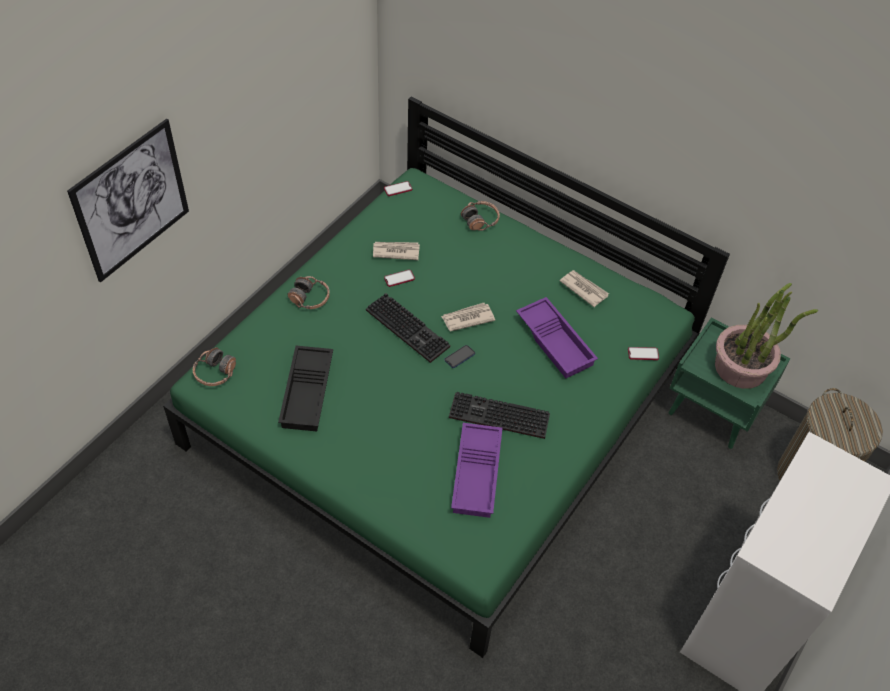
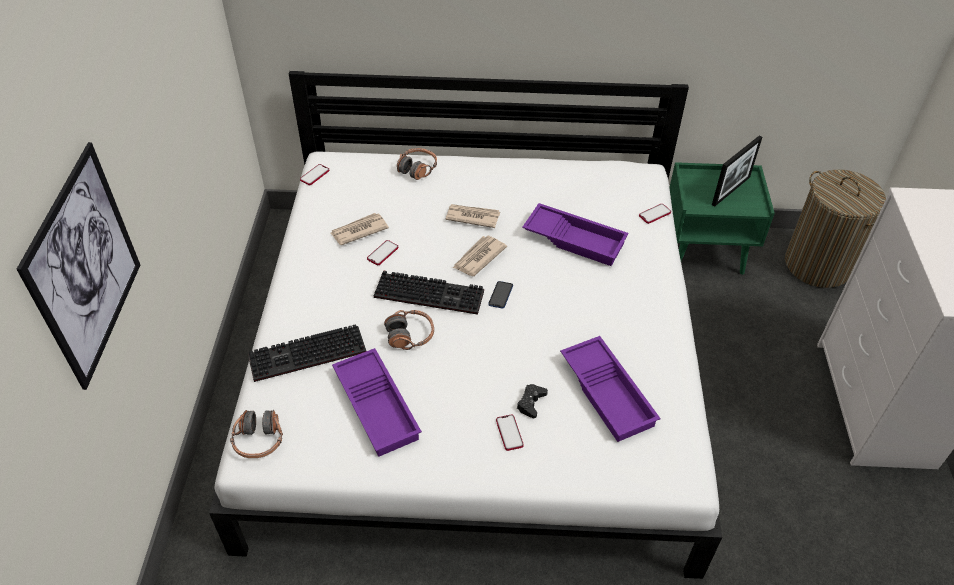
camera: 30 degrees left, 5 degrees down
green bed [163,96,730,658] -> white bed [209,71,722,579]
black tray [278,346,333,431] -> purple tray [332,348,422,457]
headphones [287,276,330,309] -> headphones moved to [384,310,434,350]
keyboard [449,392,550,439] -> keyboard moved to [248,324,366,382]
newspaper [560,270,609,307] -> newspaper moved to [446,204,500,228]
potted plant [715,283,818,389] -> picture frame [712,136,762,207]
none -> phone [496,414,524,451]
none -> black game controller [517,384,548,418]

